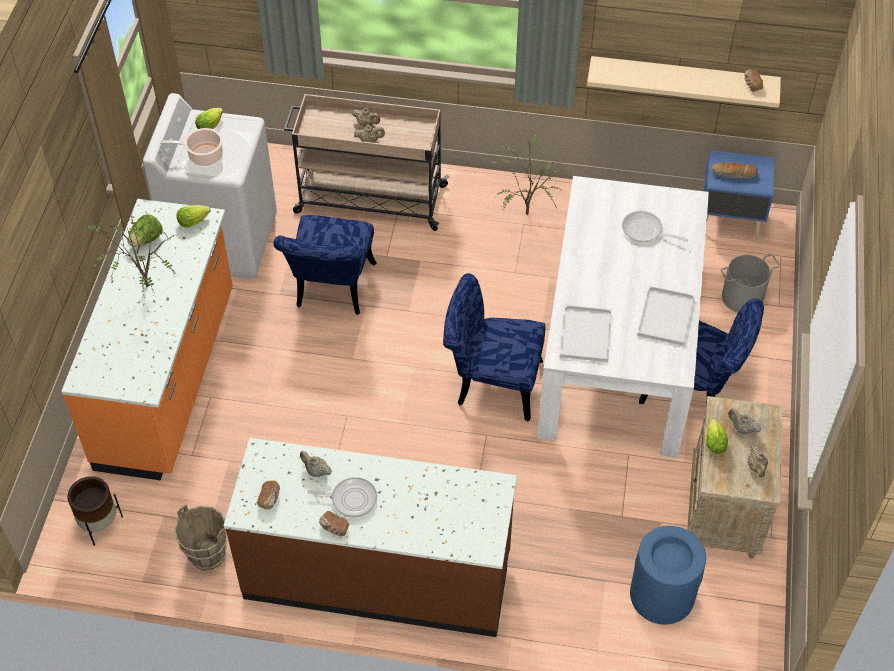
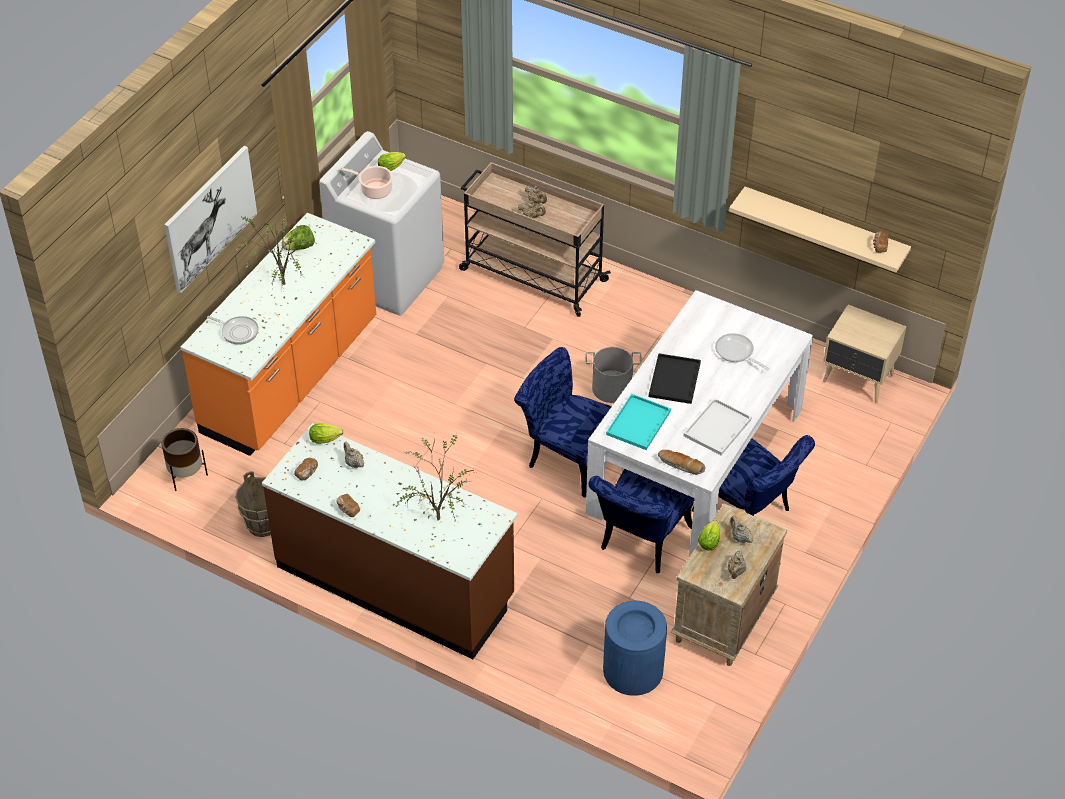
camera: 20 degrees right, 5 degrees down
lettuce [176,205,210,227] -> lettuce moved to [309,424,343,444]
blue chair [274,215,377,315] -> blue chair moved to [588,469,695,573]
frying pan [307,477,377,518] -> frying pan moved to [207,316,259,345]
potted plant [489,135,564,215] -> potted plant moved to [396,430,476,521]
white tray [560,305,612,362] -> turquoise tray [606,394,671,450]
blue nightstand [704,150,775,240] -> beige nightstand [823,305,907,403]
bread [712,163,758,179] -> bread moved to [658,450,705,475]
grey bucket [721,254,780,313] -> grey bucket moved to [585,347,641,403]
none -> picture [164,146,257,293]
none -> black tray [649,353,701,404]

